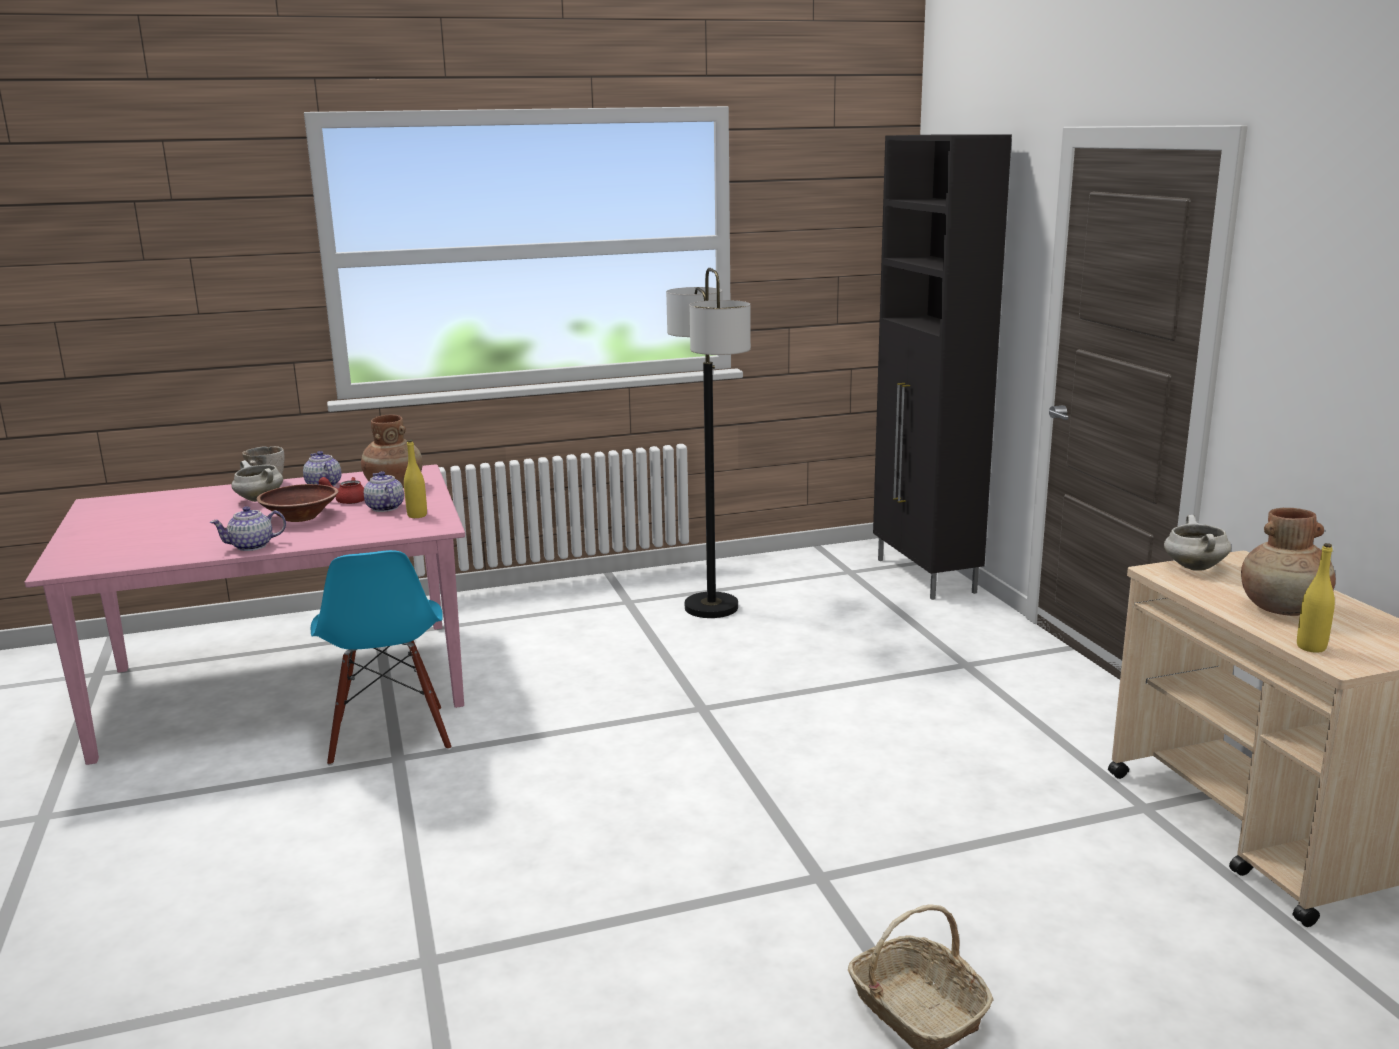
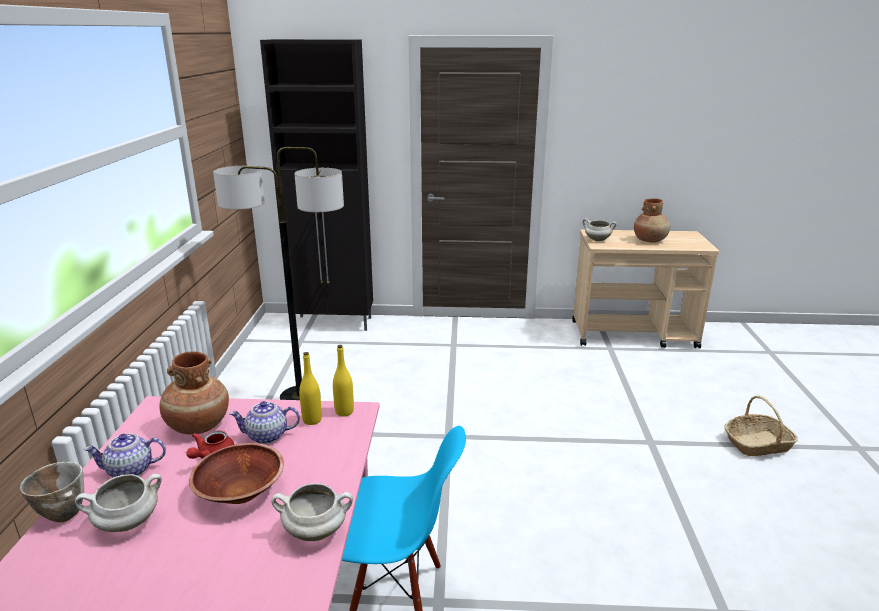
camera: 70 degrees left, 5 degrees up
teapot [210,506,286,551] -> white cooking pot [271,483,353,541]
yellow bottle [1297,543,1335,653] -> yellow bottle moved to [333,345,354,416]

